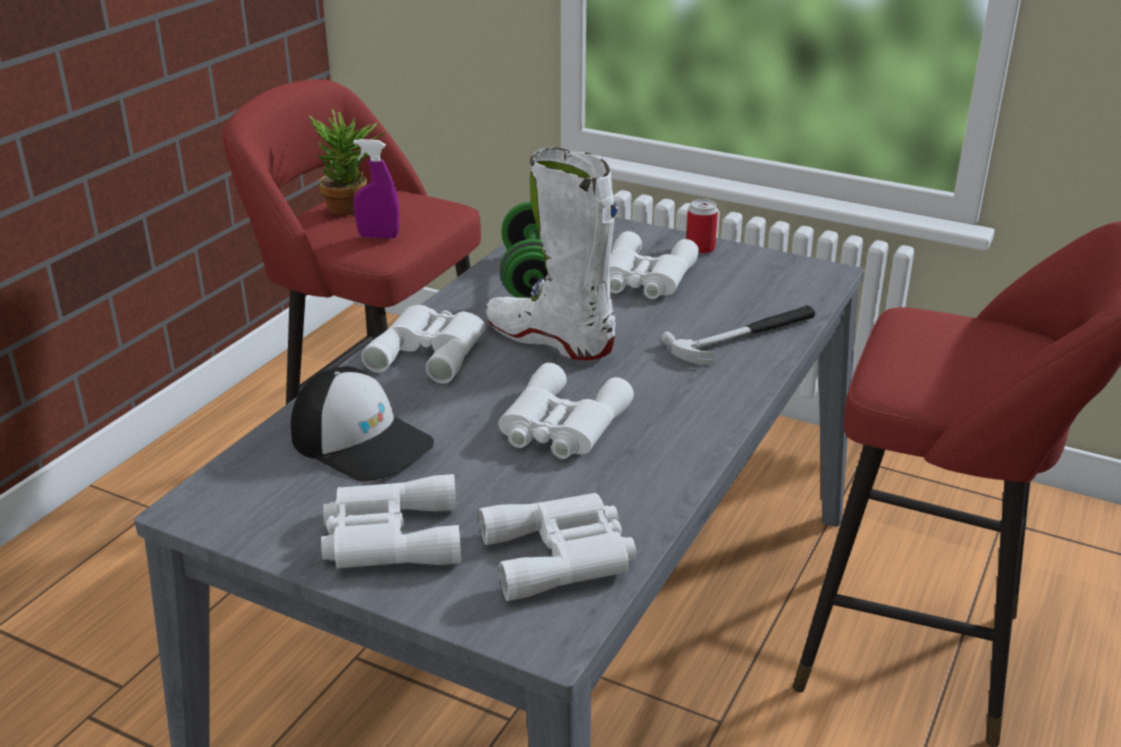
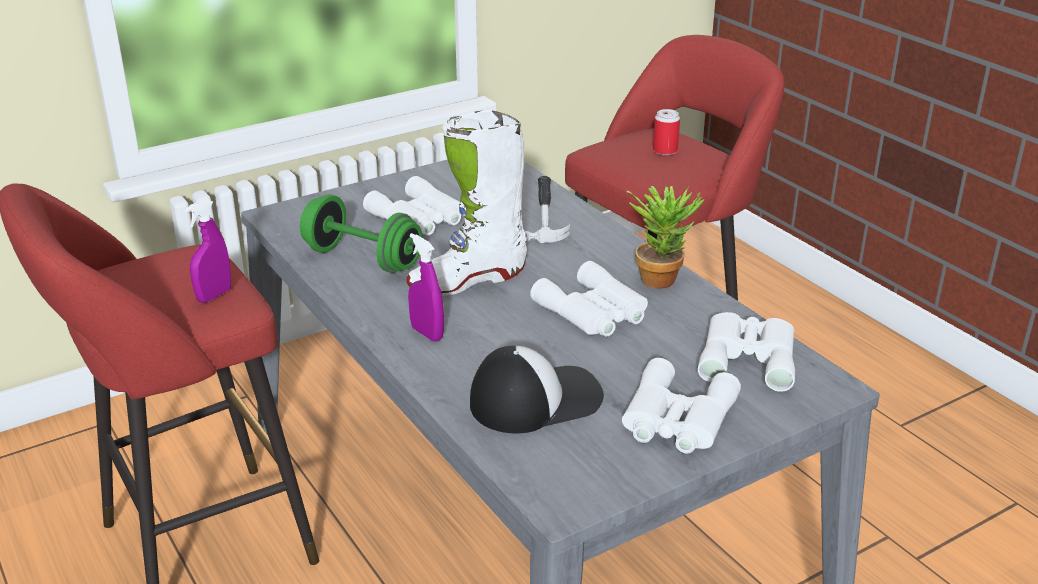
camera: 60 degrees left, 0 degrees up
potted plant [309,109,386,216] -> potted plant moved to [627,186,704,288]
white binoculars [361,305,485,384] -> purple spray bottle [408,233,444,342]
can [686,199,718,254] -> can moved to [653,109,680,155]

